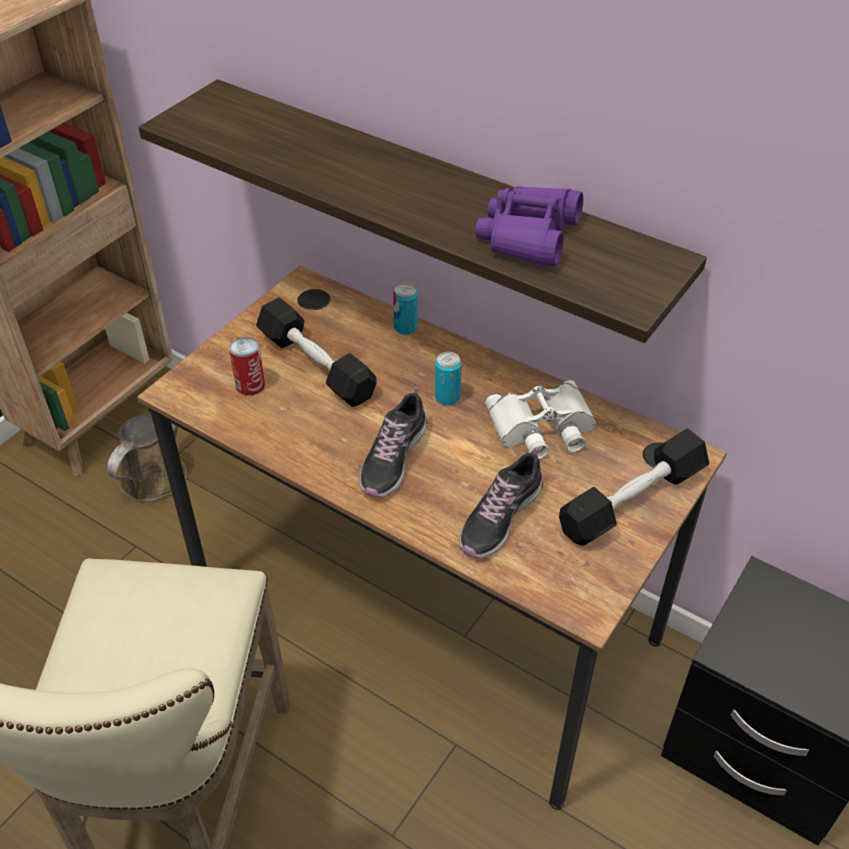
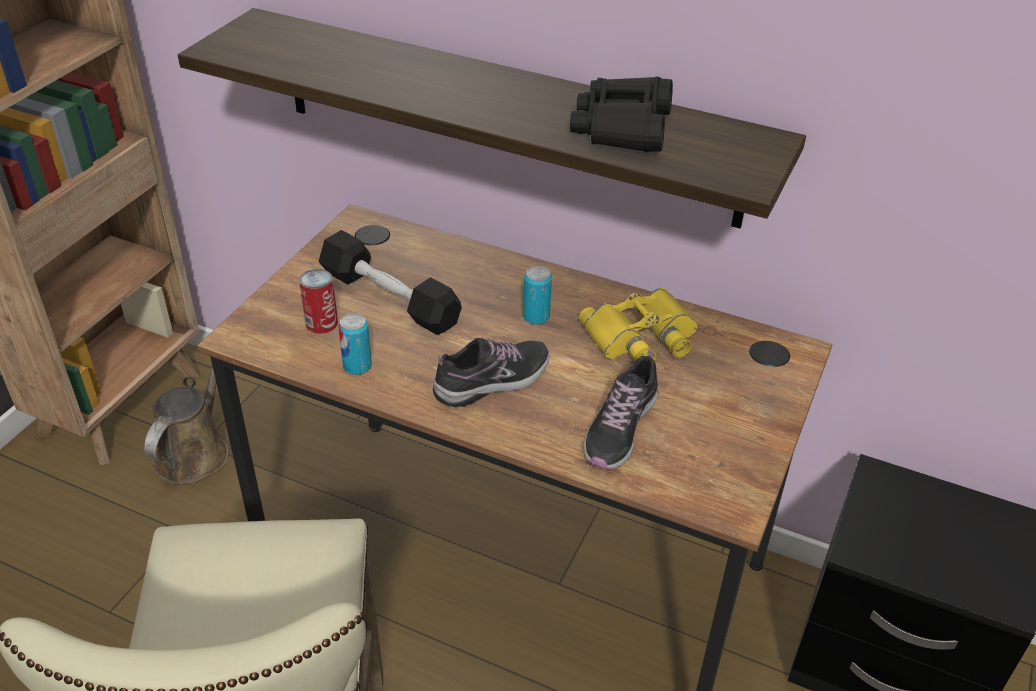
camera: 10 degrees left, 5 degrees down
shoe [359,387,427,497] -> shoe turned 135 degrees counterclockwise [433,338,549,407]
can [393,283,418,335] -> can moved to [338,313,372,375]
purple binoculars [475,186,583,266] -> black binoculars [570,77,673,152]
white binoculars [485,380,596,459] -> yellow binoculars [579,288,697,361]
black dumbbell [559,429,709,546] -> none

